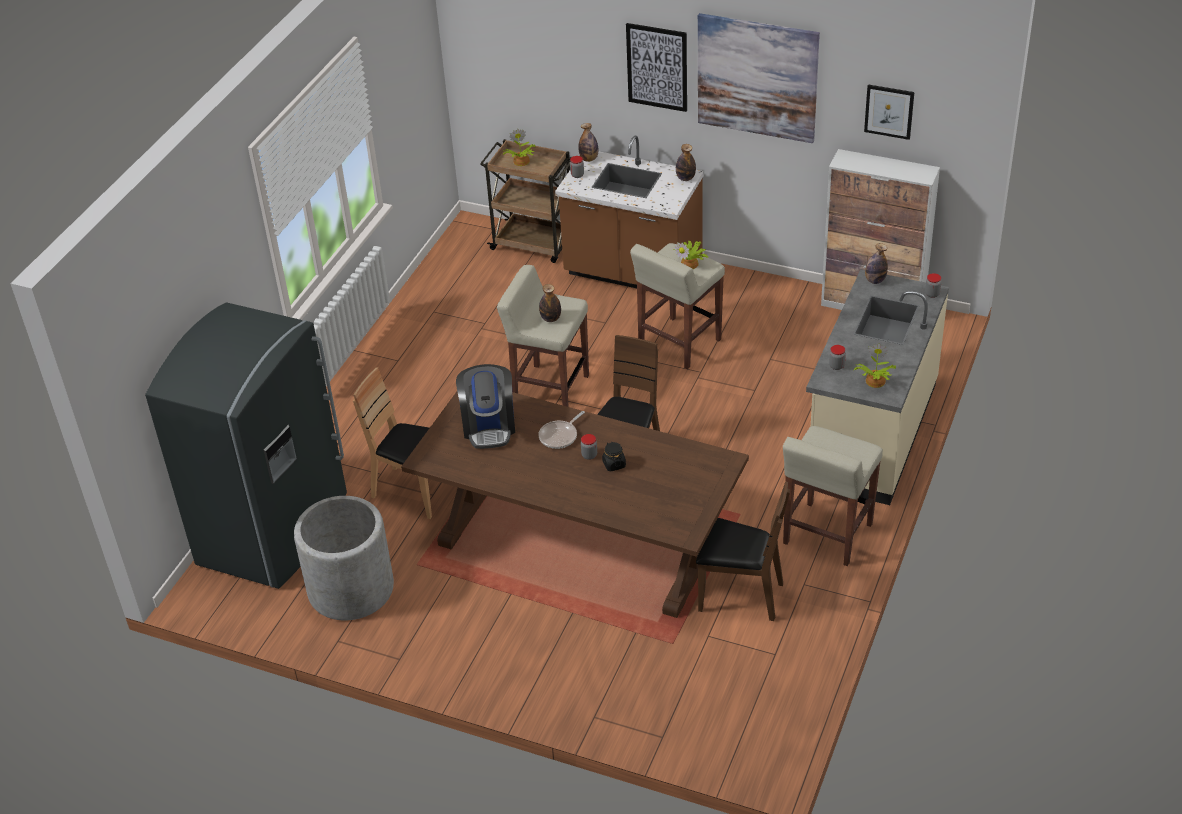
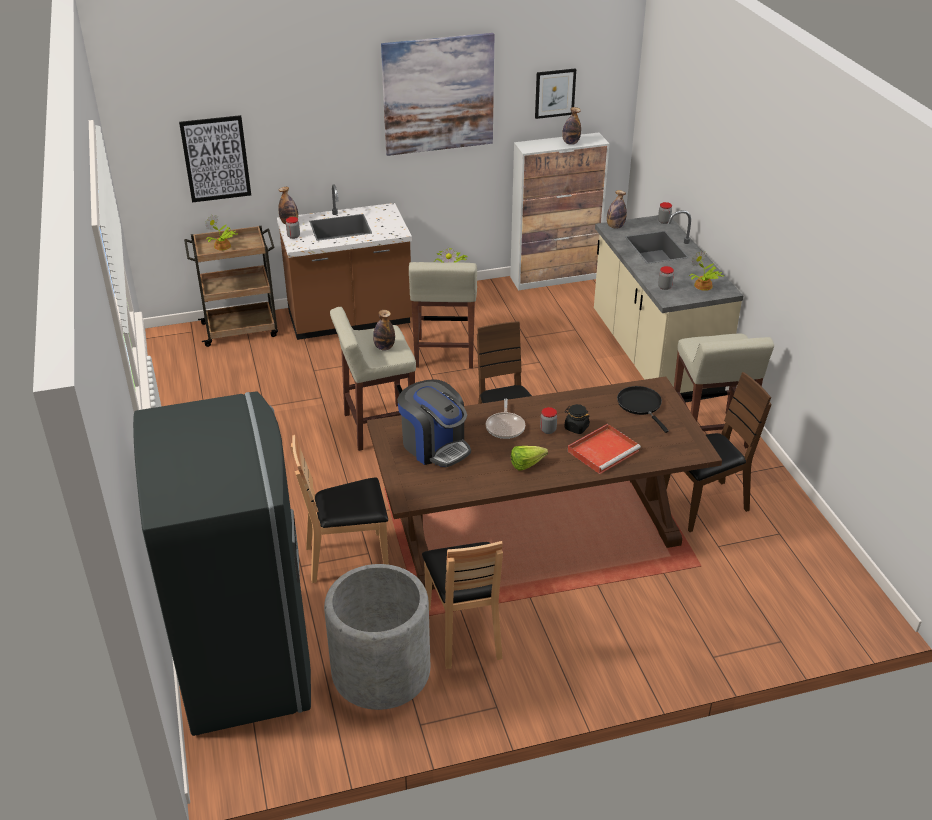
camera: 40 degrees left, 5 degrees down
picture [626,23,687,112] -> picture moved to [179,115,251,202]
bottle [676,144,696,181] -> bottle moved to [562,107,581,145]
none -> brown chair [422,541,503,669]
none -> lettuce [511,446,548,471]
none -> red tray [568,424,641,474]
none -> black frying pan [617,386,669,433]

